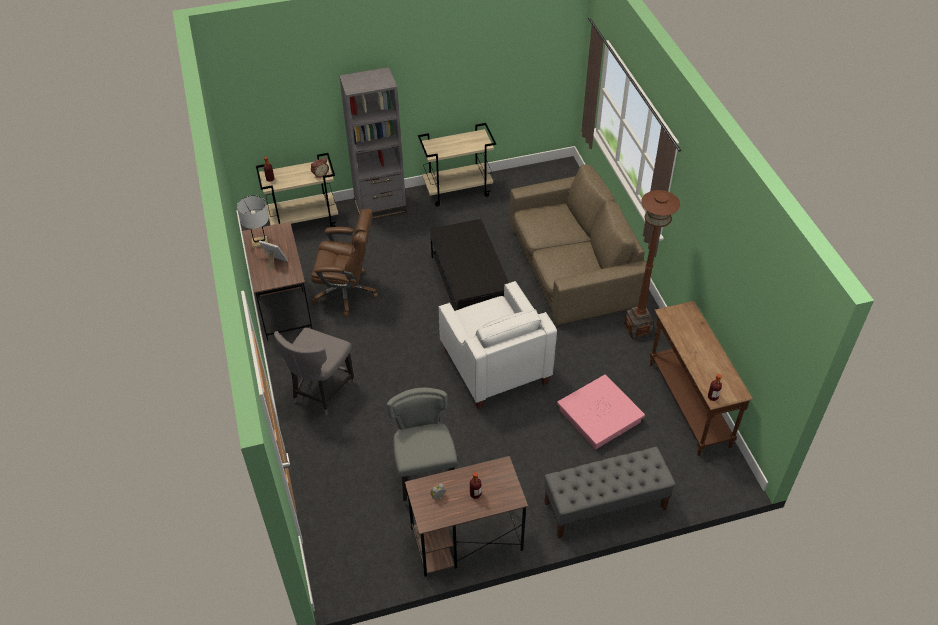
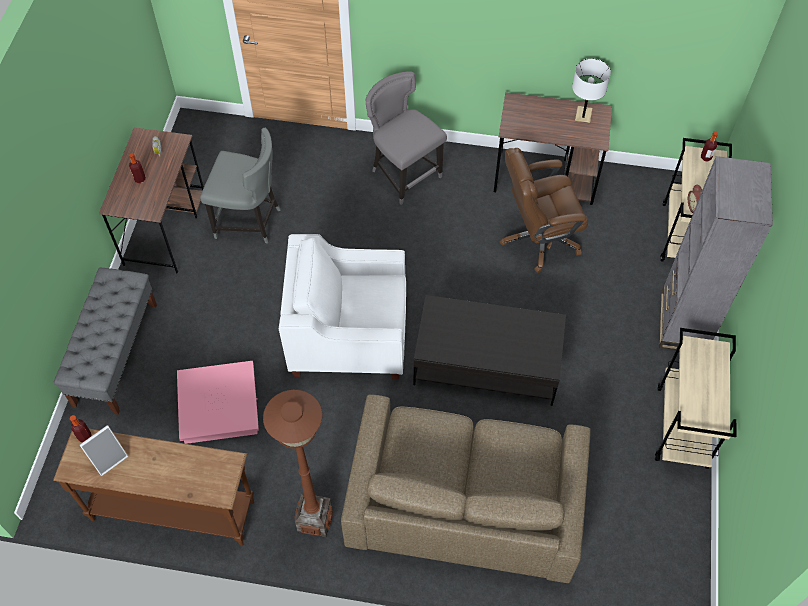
camera: 115 degrees right, 10 degrees up
picture frame [259,240,288,271] -> picture frame moved to [80,425,128,476]
brown office chair [311,209,378,317] -> brown office chair turned 45 degrees clockwise [500,148,588,273]

